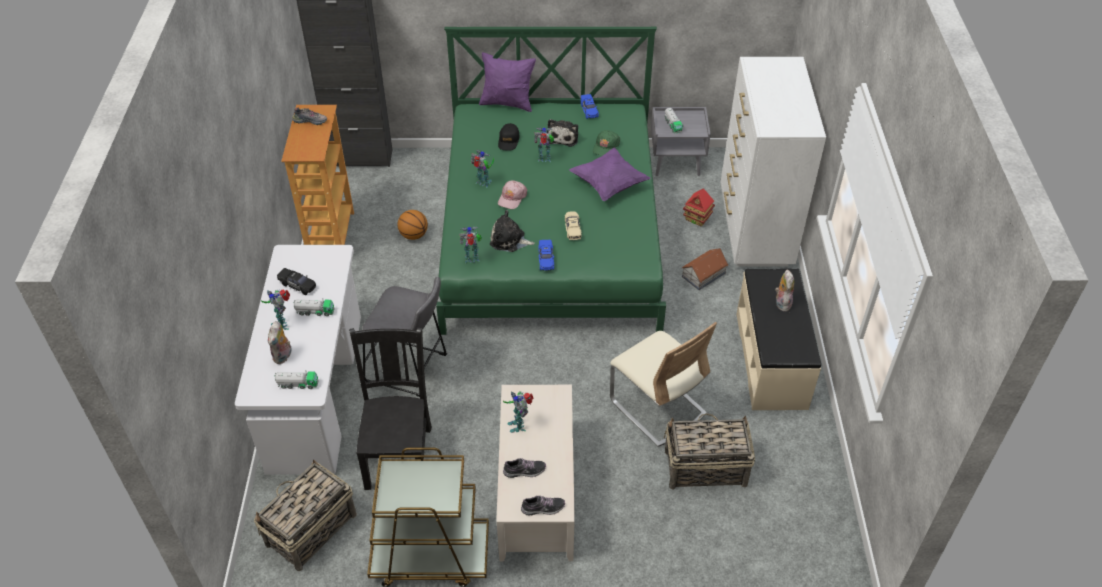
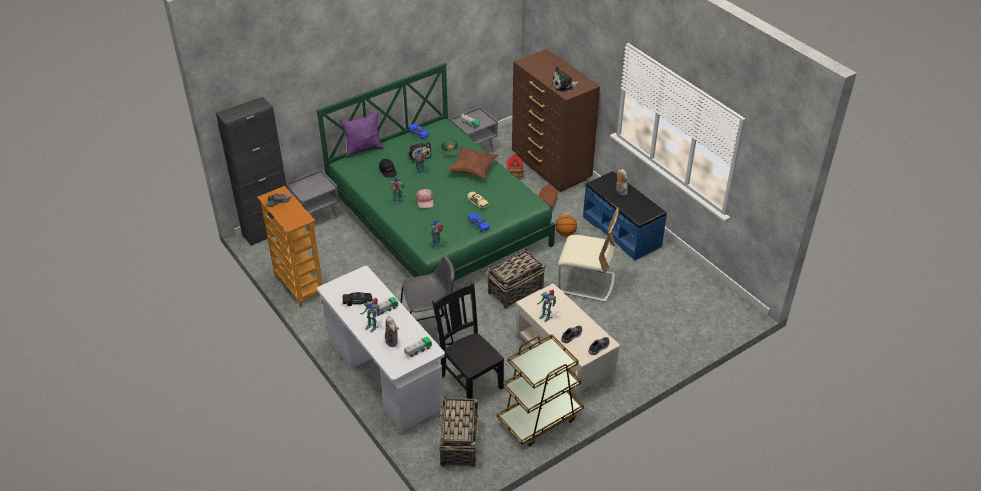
camera: 35 degrees left, 5 degrees down
basketball [397,210,428,240] -> basketball moved to [555,215,577,237]
plush toy [490,210,535,252] -> plush toy moved to [551,66,579,92]
purple pillow [569,148,651,201] -> brown pillow [447,147,498,178]
basket [664,413,755,490] -> basket moved to [487,248,545,309]
white dresser [720,57,826,267] -> brown dresser [512,49,600,192]
beige bench [736,269,821,410] -> blue bench [583,171,667,260]
none -> grey nightstand [286,169,339,230]

